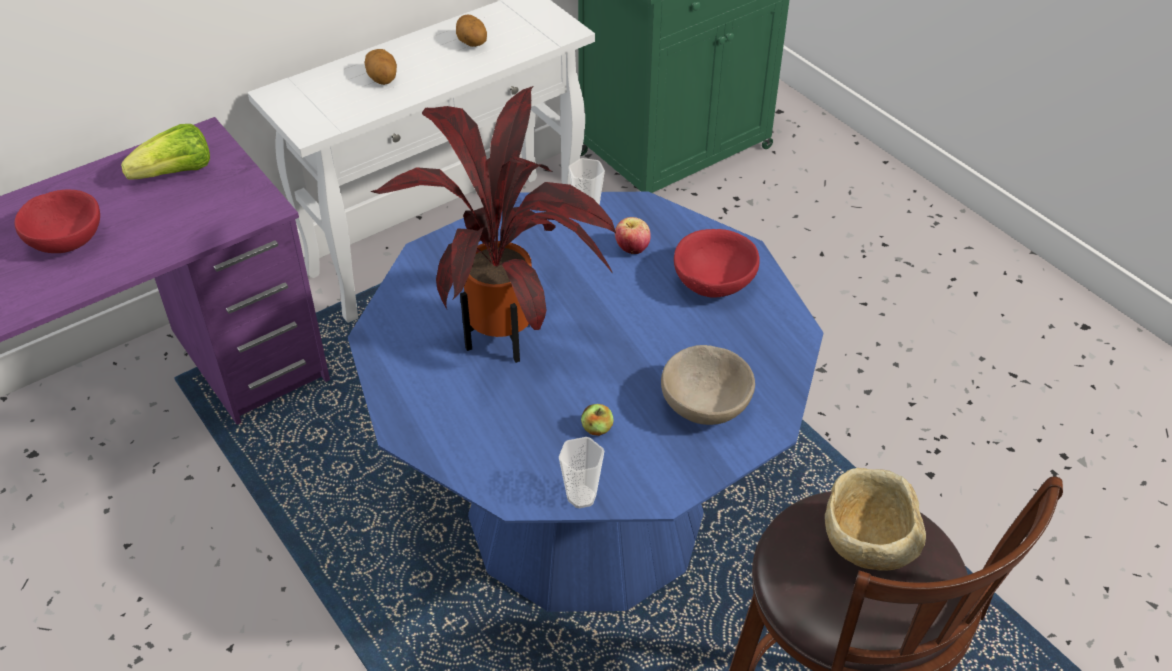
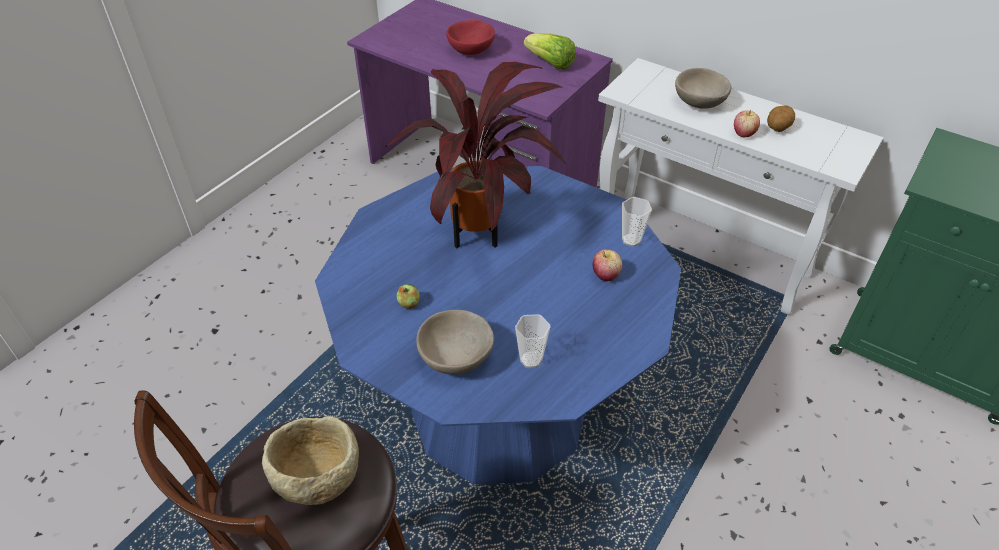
camera: 70 degrees right, 0 degrees up
potato [365,49,397,85] -> beige bowl [675,68,731,109]
cup [559,437,604,508] -> cup moved to [515,314,550,368]
red bowl [674,229,760,298] -> none
none -> apple [734,110,760,137]

